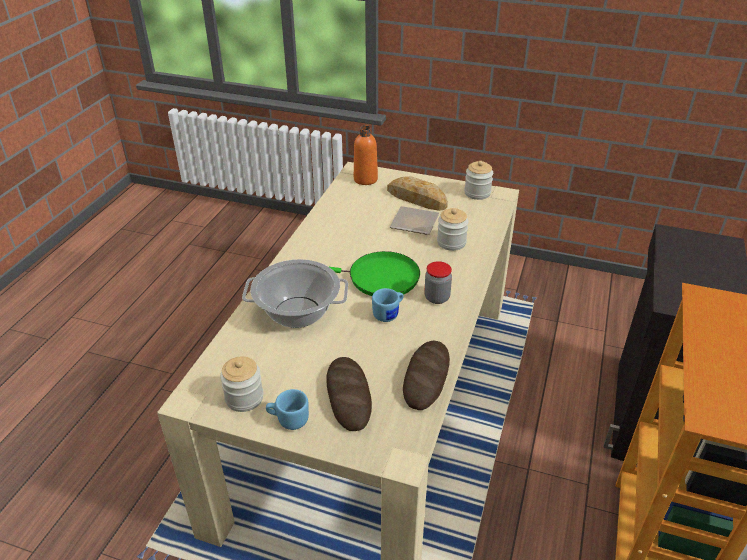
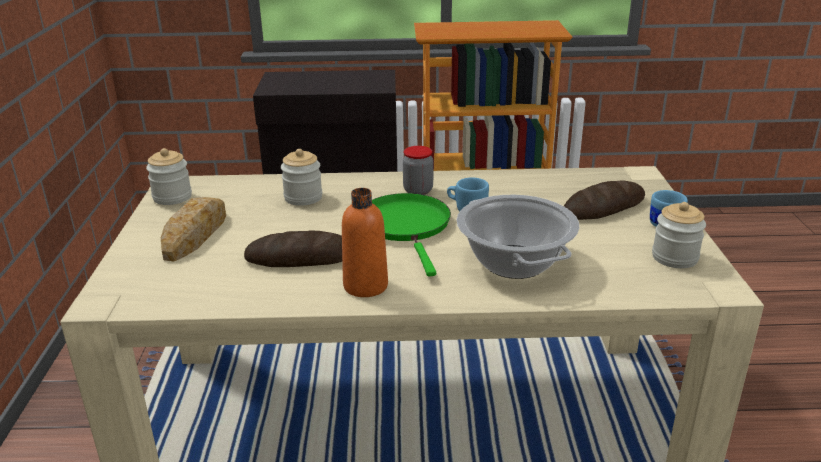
camera: 110 degrees left, 10 degrees down
orange bottle [354,126,378,185] -> orange bottle moved to [342,188,388,297]
plate [390,206,439,235] -> none
bread [403,341,450,410] -> bread moved to [244,230,342,267]

